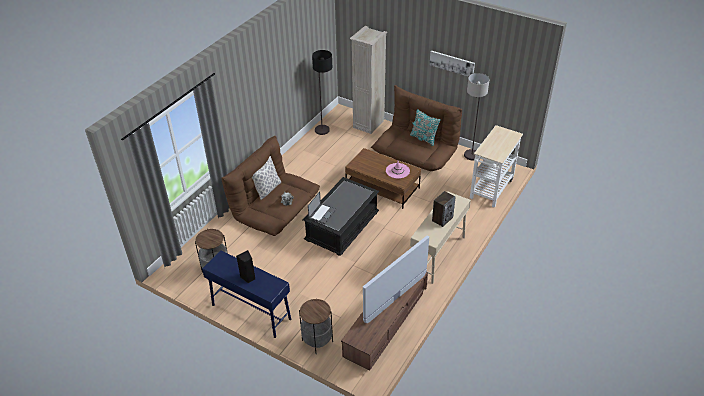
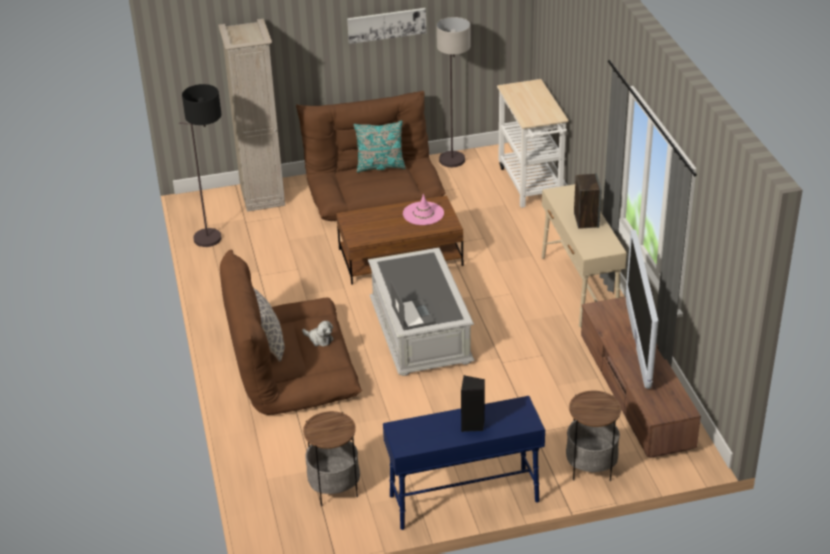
camera: 45 degrees left, 5 degrees down
black coffee table [303,177,379,255] -> white coffee table [368,248,475,376]

